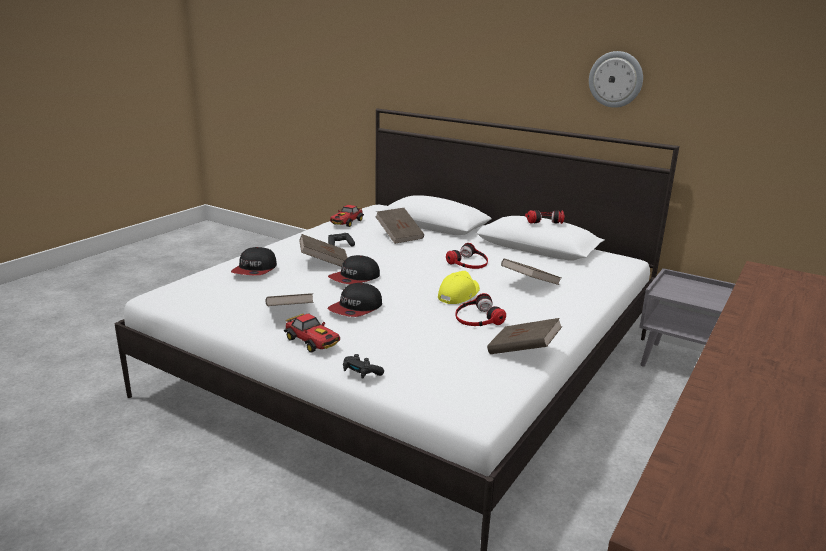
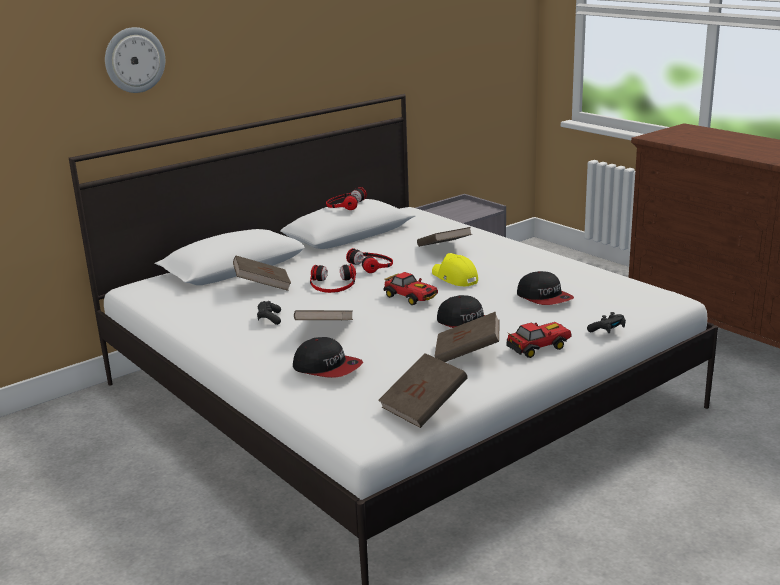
camera: 70 degrees left, 0 degrees up
cap [328,255,380,284] -> cap moved to [517,271,574,305]
toy car [330,205,364,227] -> toy car moved to [383,272,438,305]
headphones [455,293,506,326] -> headphones moved to [310,264,356,293]
brown book [487,318,562,354] -> brown book moved to [378,353,467,428]
wall clock [589,51,643,108] -> wall clock moved to [105,27,165,93]

